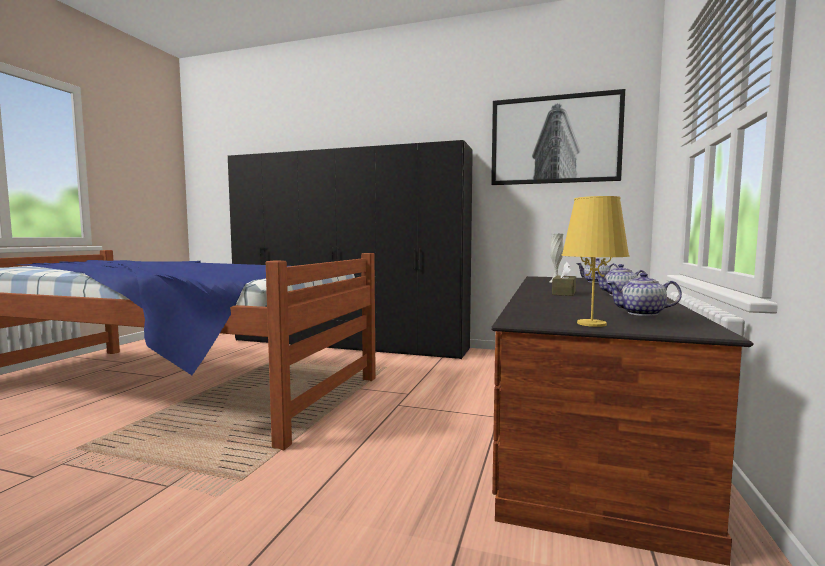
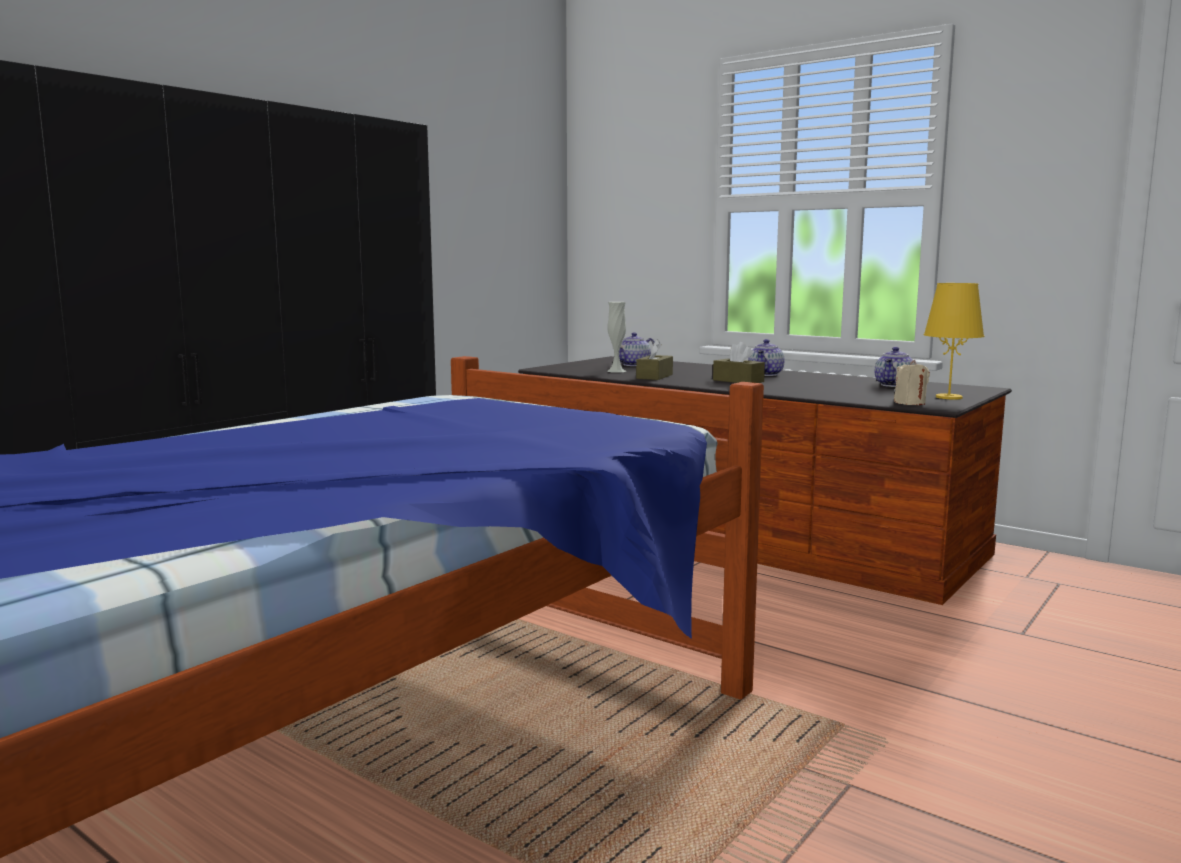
camera: 70 degrees left, 5 degrees up
picture [491,89,625,185] -> none
none -> brown tissue box [636,339,673,380]
none -> beige candle [894,360,930,405]

